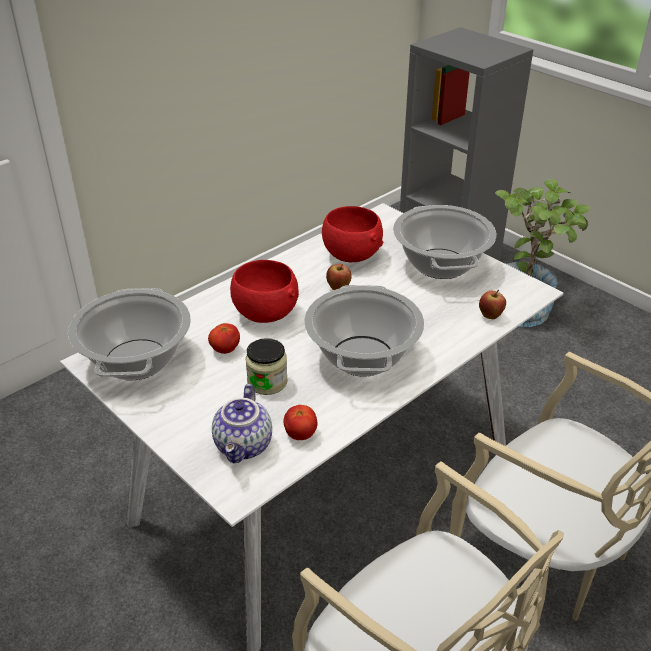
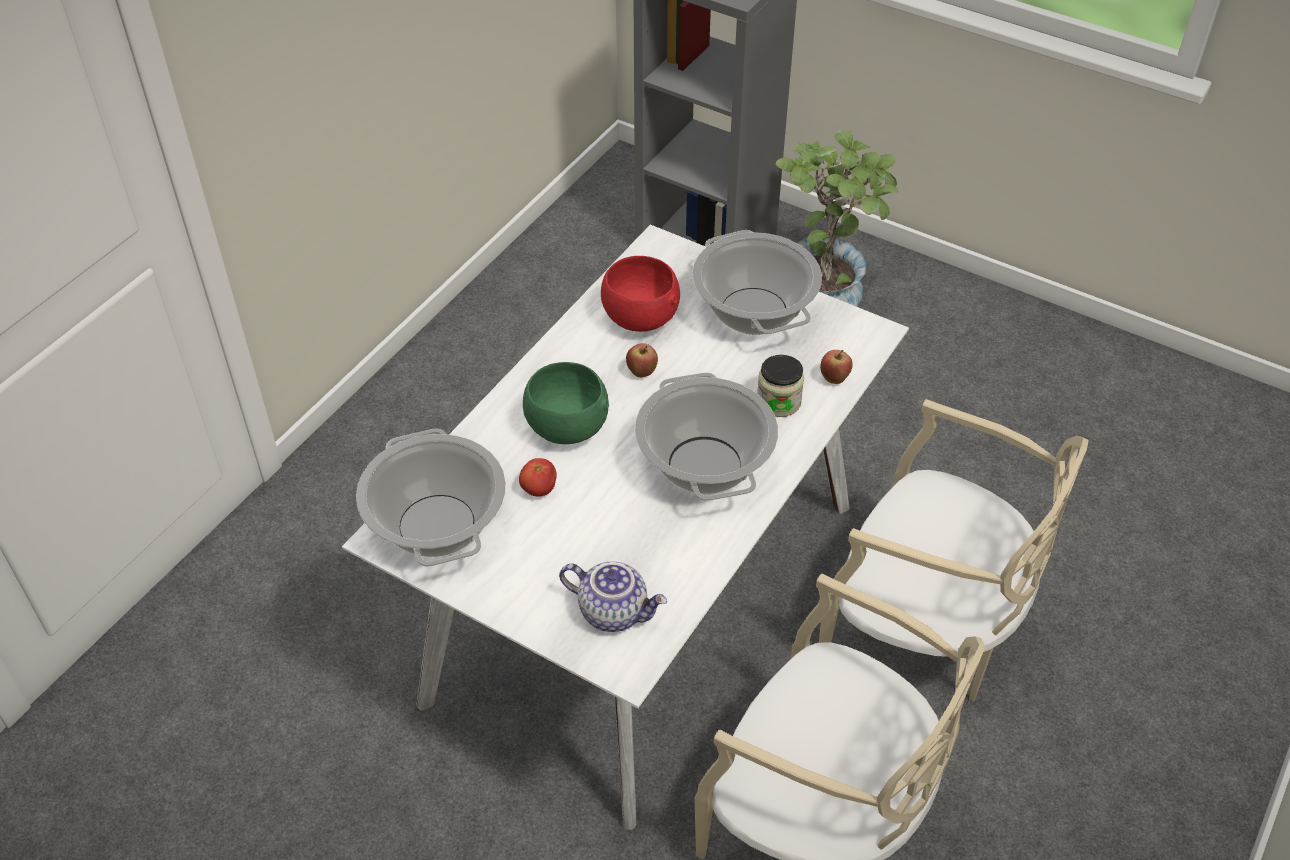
camera: 15 degrees left, 10 degrees up
teapot [212,384,272,463] -> teapot turned 60 degrees counterclockwise [559,561,667,632]
red bowl [230,260,299,323] -> green bowl [523,362,609,444]
jar [245,338,288,395] -> jar moved to [757,355,804,417]
tomato [283,405,318,440] -> none

